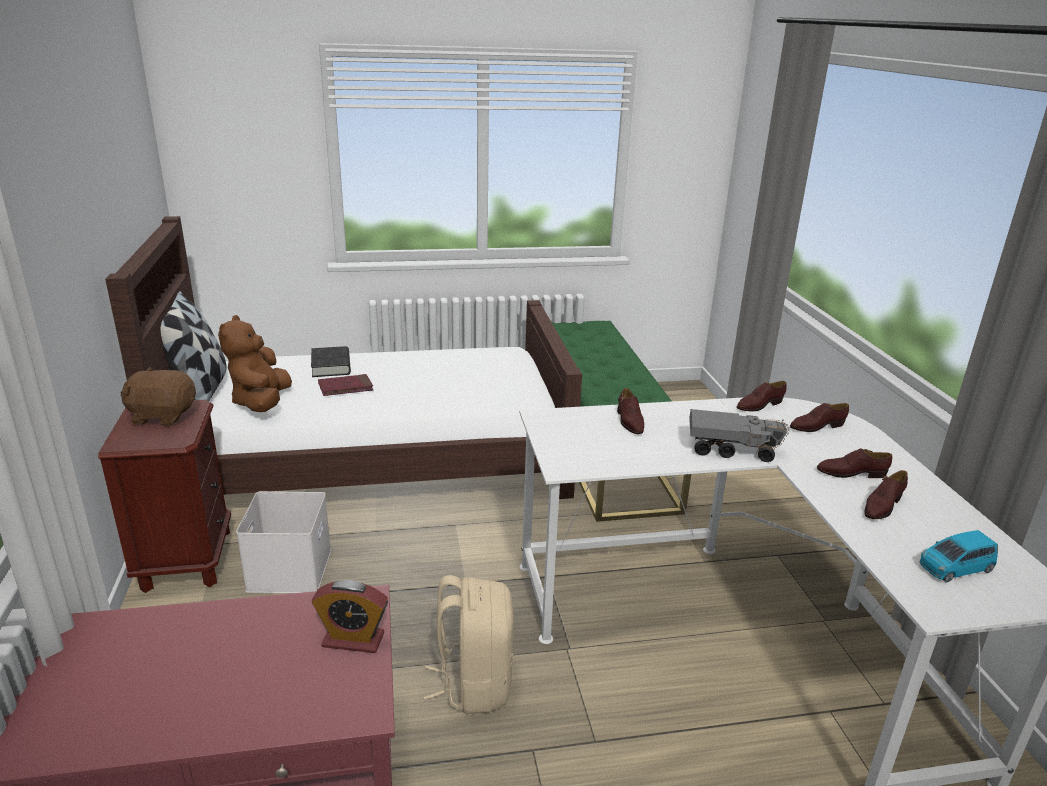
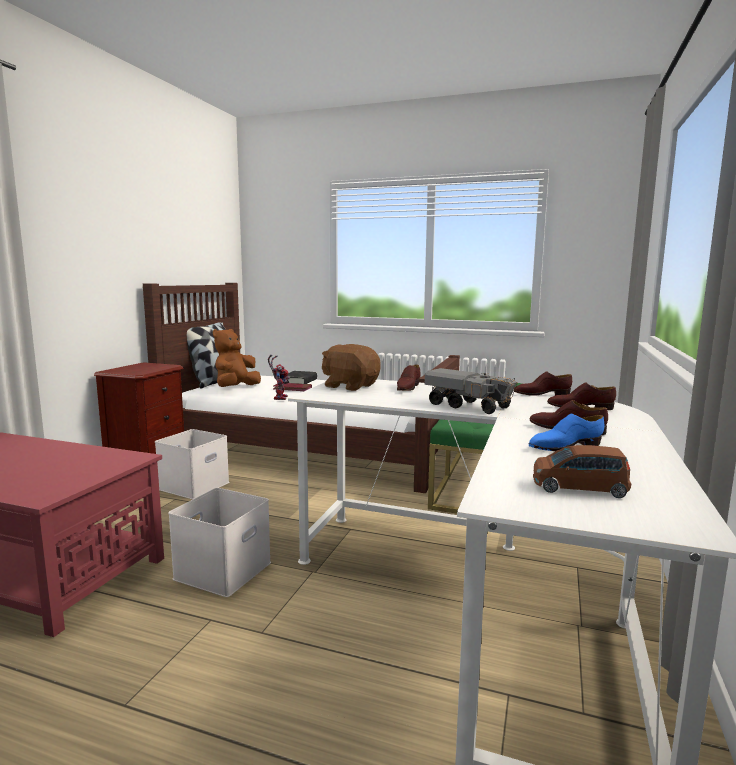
camera: 30 degrees right, 15 degrees down
brown plush toy [121,368,196,426] -> brown plush toy moved to [322,344,381,391]
alarm clock [312,580,388,653] -> none
beige backpack [424,575,514,714] -> white storage box [168,488,271,597]
brown shoe [864,470,908,519] -> blue shoe [528,414,604,451]
blue toy car [919,530,998,582] -> brown toy car [533,445,631,498]
none -> toy robot [268,355,290,400]

